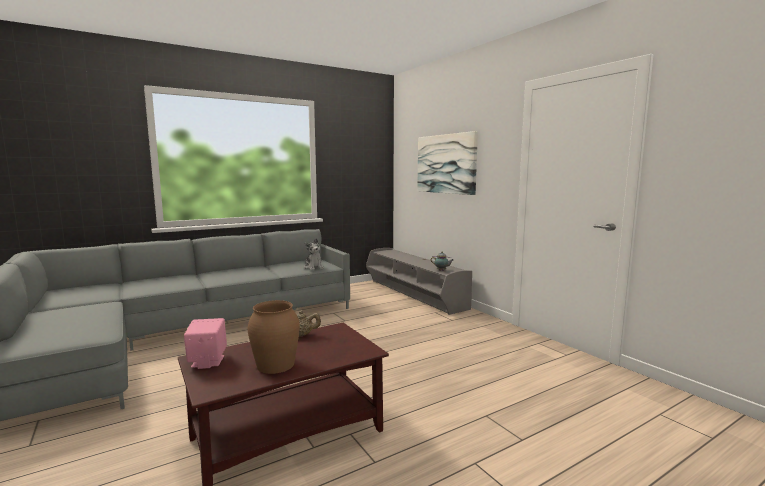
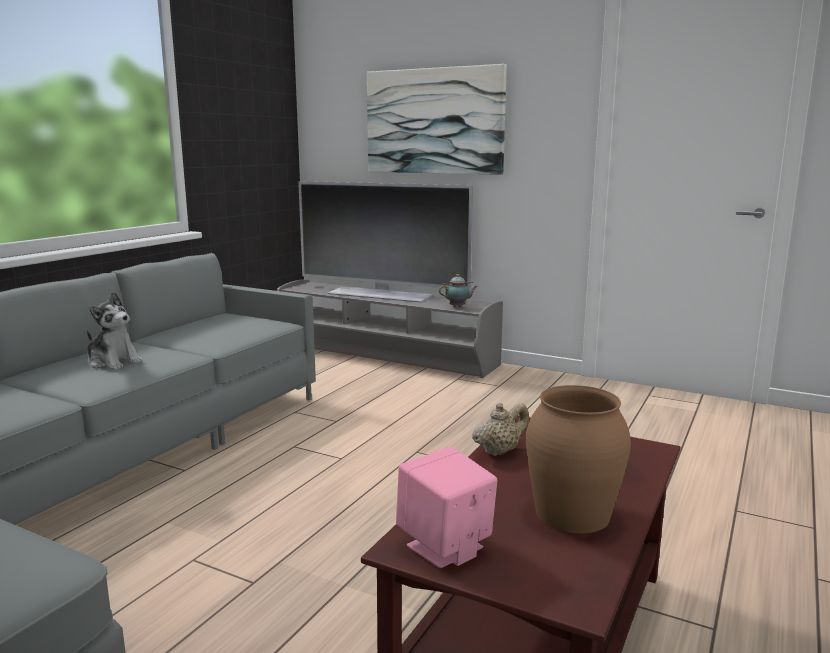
camera: 30 degrees left, 5 degrees up
plush toy [304,238,324,270] -> plush toy moved to [87,292,143,370]
none -> television [298,181,473,303]

